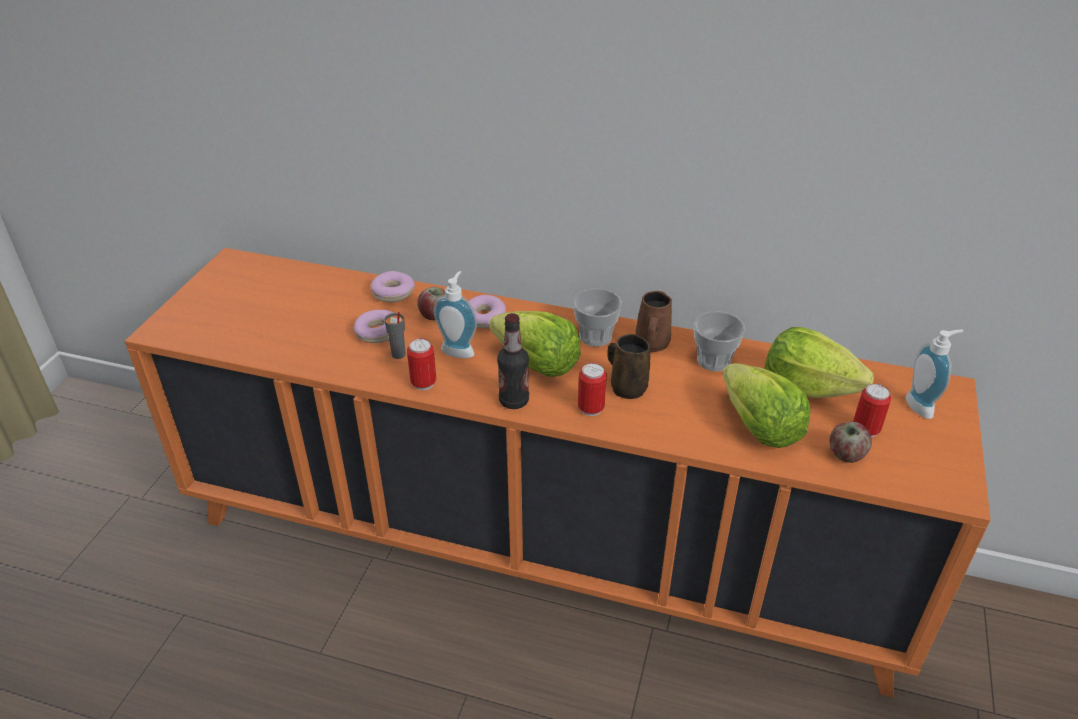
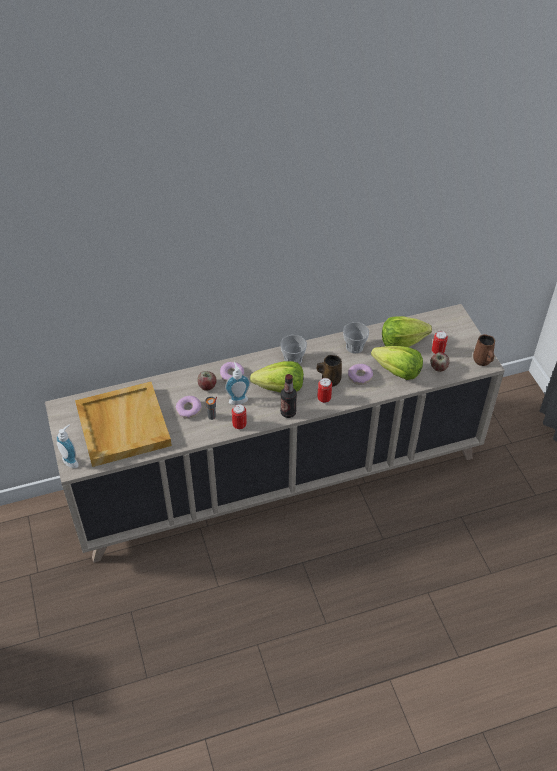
camera: 35 degrees left, 10 degrees up
orange cabinet [125,248,991,697] -> beige cabinet [45,304,505,563]
donut [371,271,415,302] -> donut moved to [348,364,373,385]
brown mug [635,291,672,352] -> brown mug moved to [473,334,495,366]
soap dispenser [905,330,963,419] -> soap dispenser moved to [56,424,78,468]
none -> beige tray [75,382,172,467]

